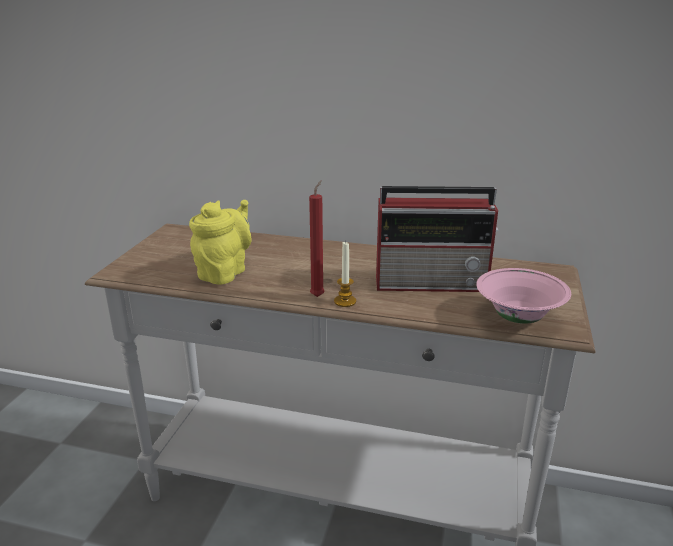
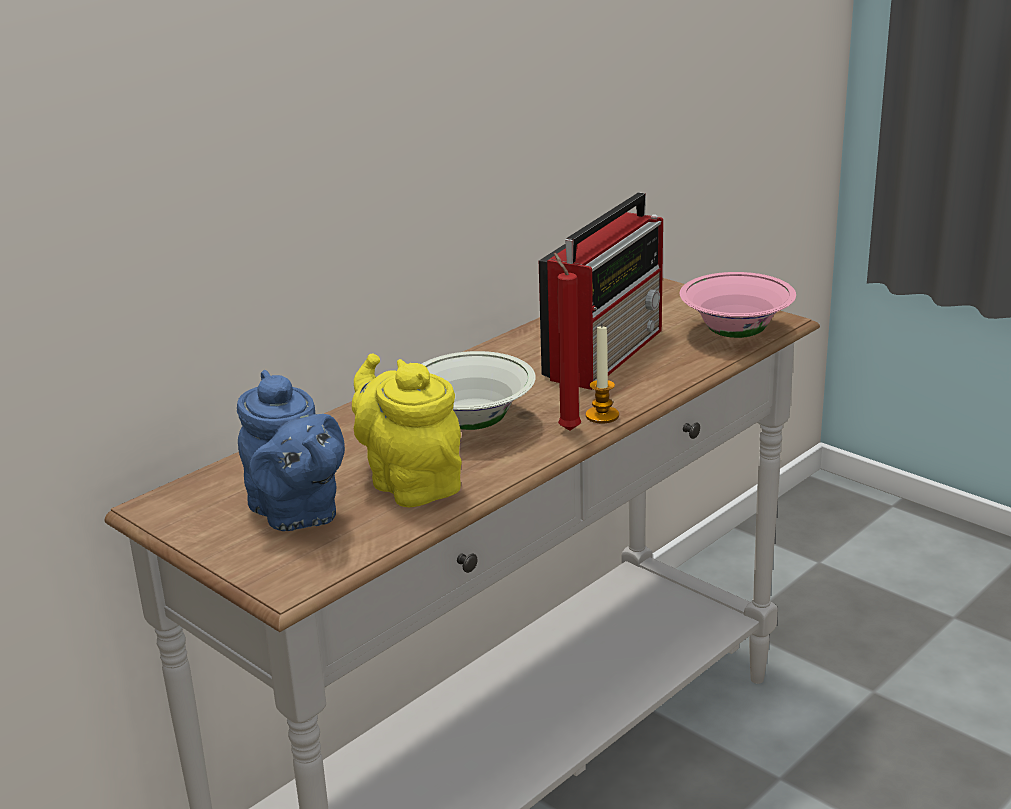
camera: 60 degrees left, 0 degrees up
none -> blue teapot [237,370,345,531]
none -> white bowl [422,351,536,430]

